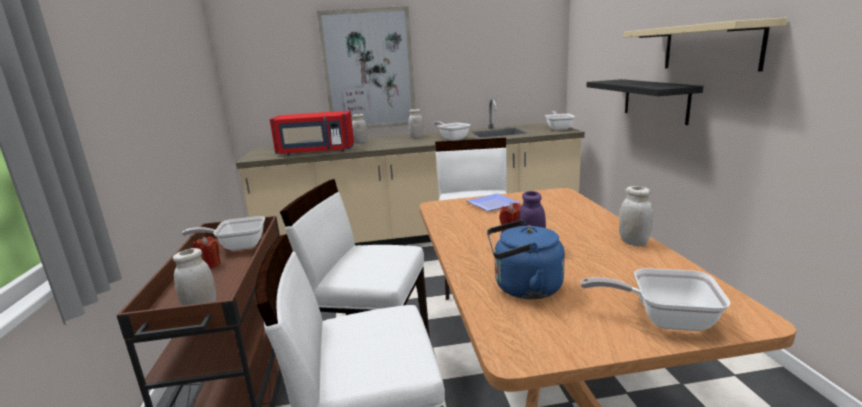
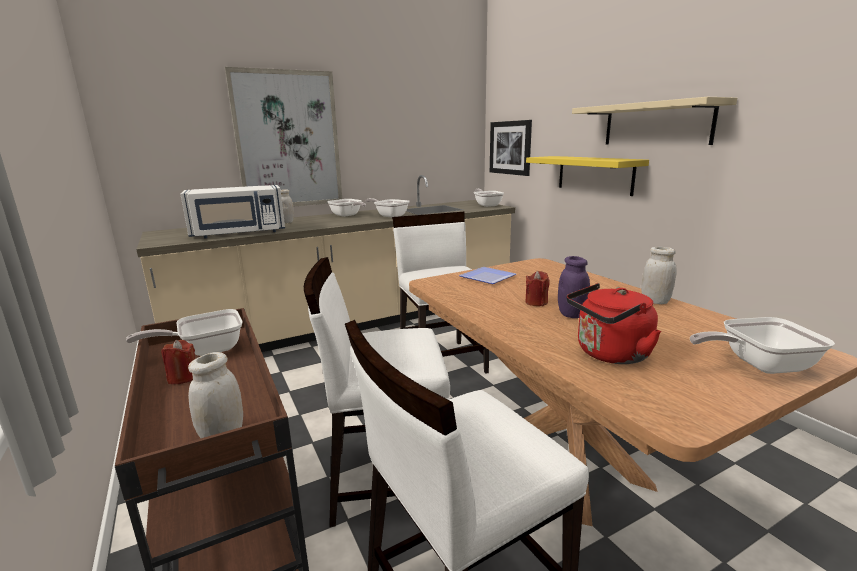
camera: 20 degrees left, 0 degrees up
red microwave [270,111,354,155] -> white microwave [181,185,285,238]
white jar [408,109,424,138] -> frying pan [327,199,366,217]
blue kettle [487,220,565,299] -> red kettle [567,283,661,364]
black shelf [587,79,703,125] -> yellow shelf [526,156,649,196]
none -> picture [490,120,532,176]

